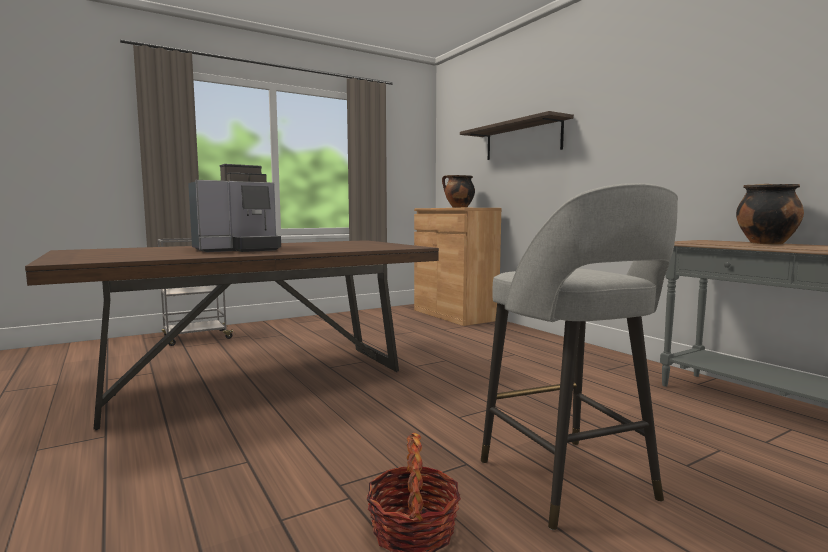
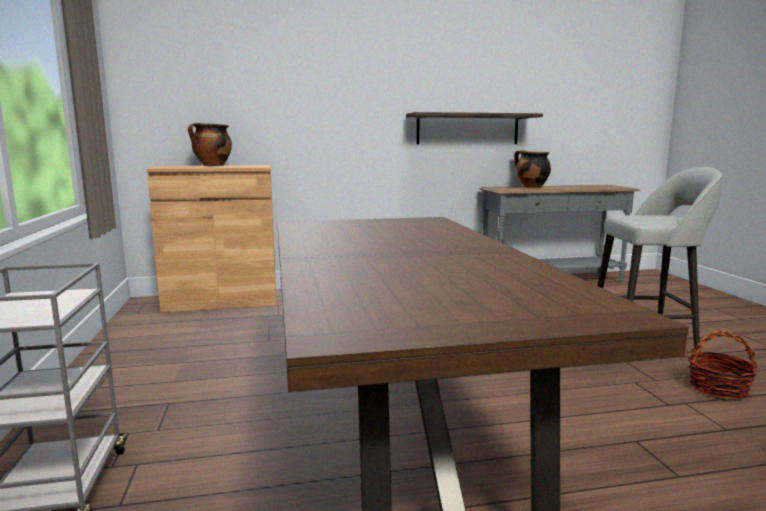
camera: 70 degrees left, 5 degrees up
coffee machine [188,164,281,252] -> none
shelf [460,111,574,160] -> shelf moved to [406,112,543,145]

